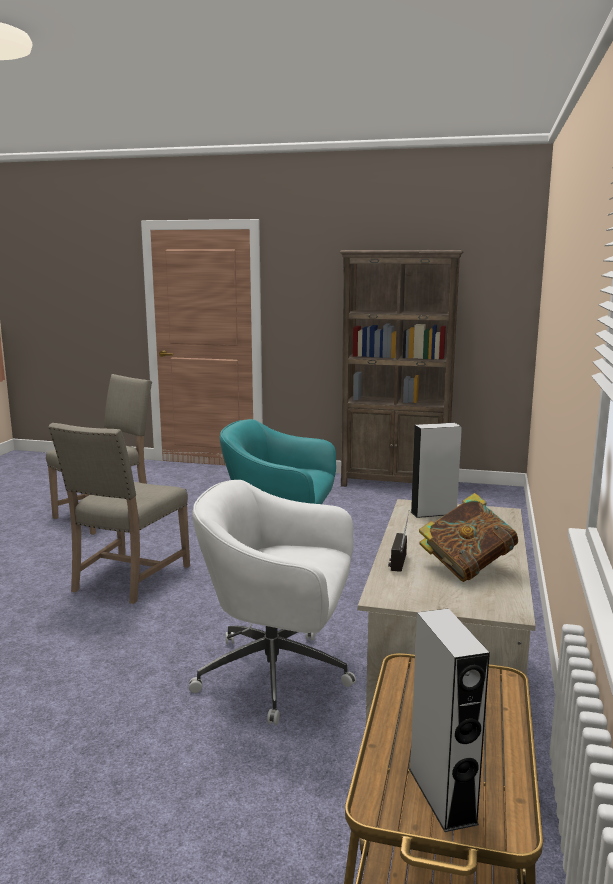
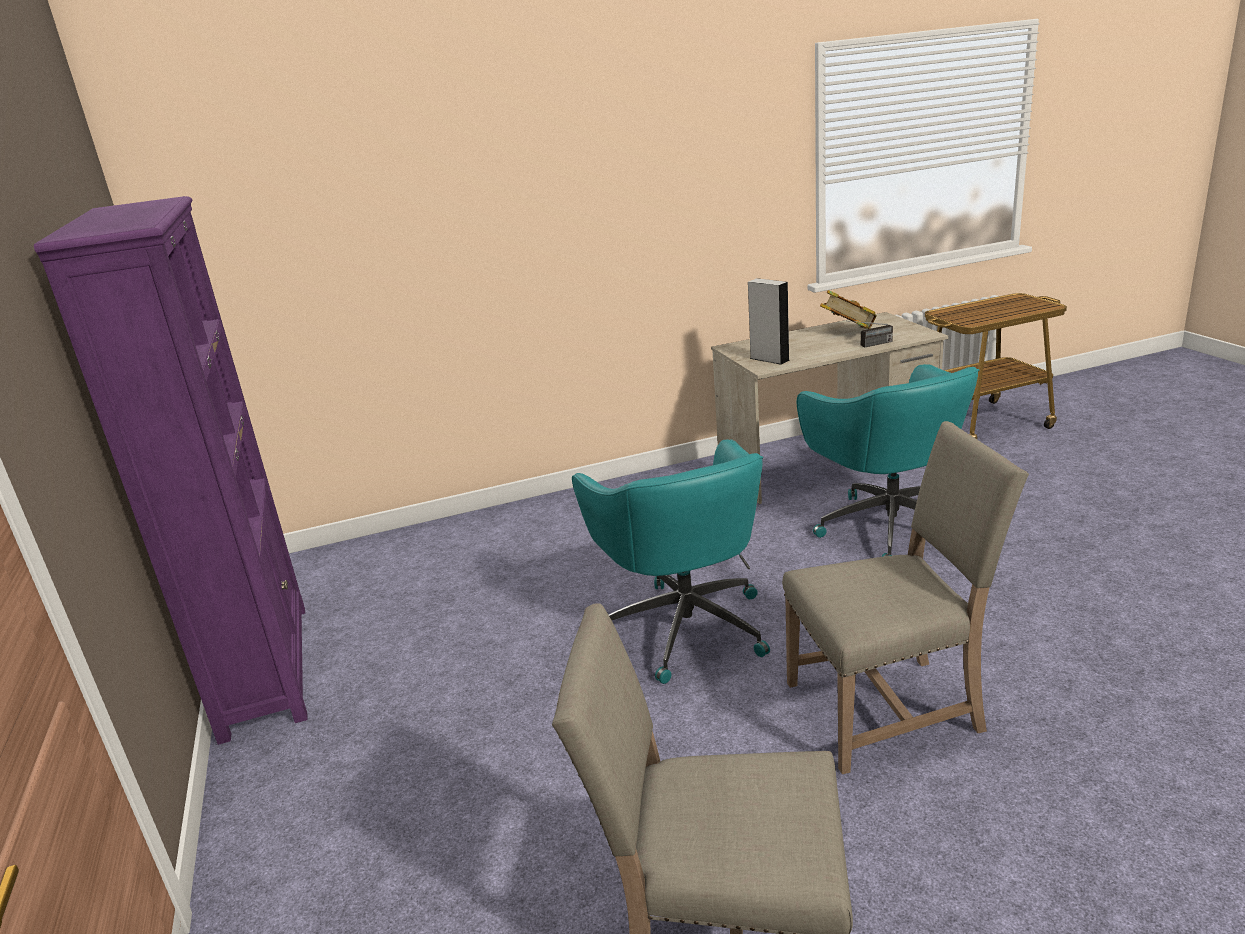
camera: 120 degrees left, 10 degrees up
white office chair [189,480,356,725] -> turquoise office chair [797,364,979,557]
brown bookcase [340,250,463,487] -> purple bookcase [34,196,308,745]
grey speaker [409,608,490,832] -> none

